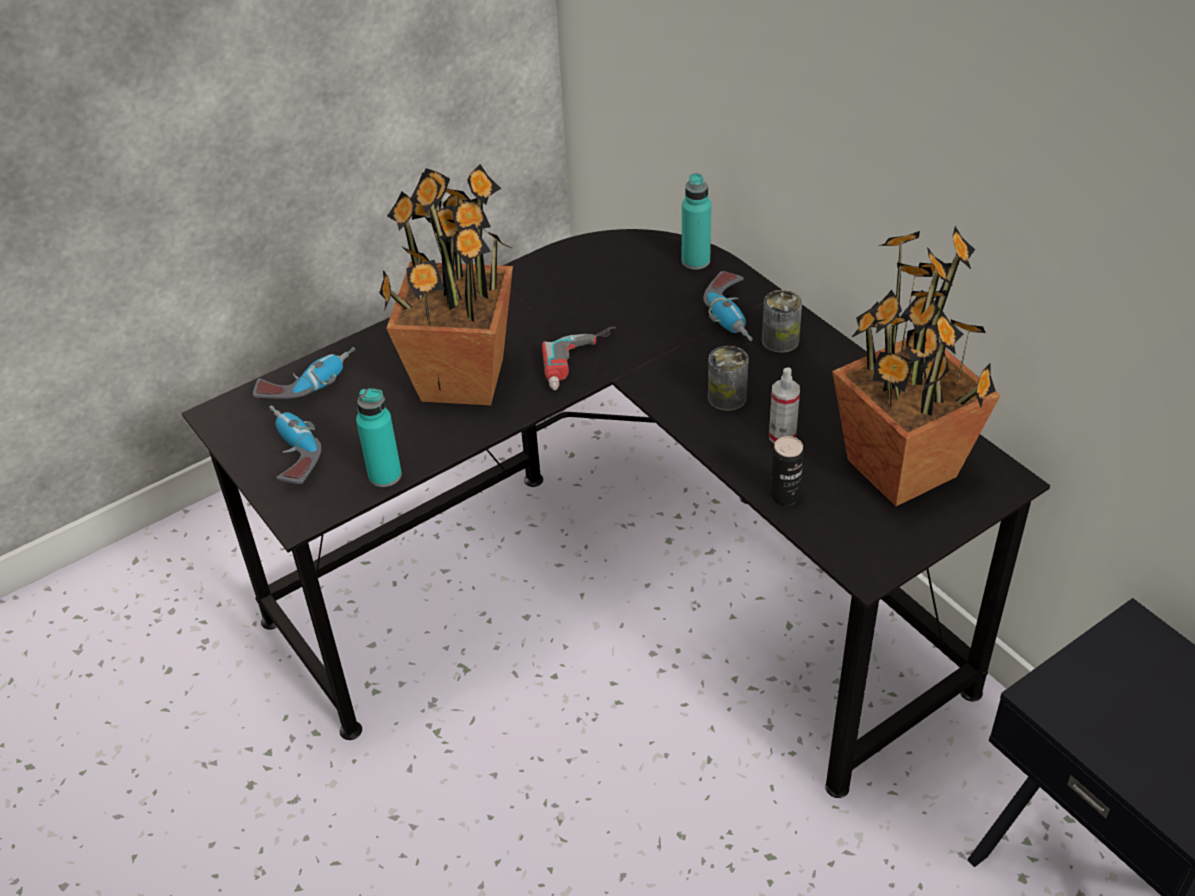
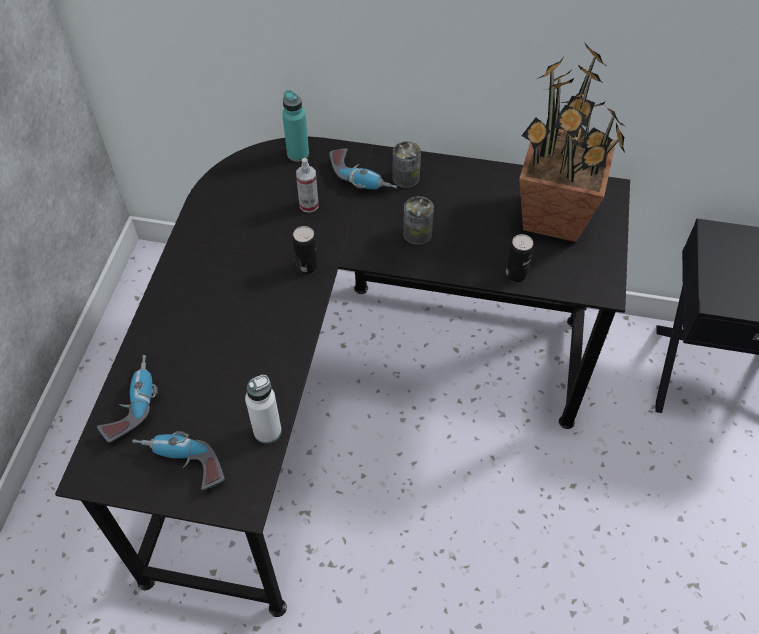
camera: 45 degrees left, 10 degrees up
turquoise bottle [356,388,402,487] -> white bottle [245,375,282,444]
potted plant [379,164,513,405] -> none
power drill [542,327,616,390] -> can [293,226,318,274]
spray bottle [769,367,800,444] -> spray bottle moved to [296,158,318,213]

